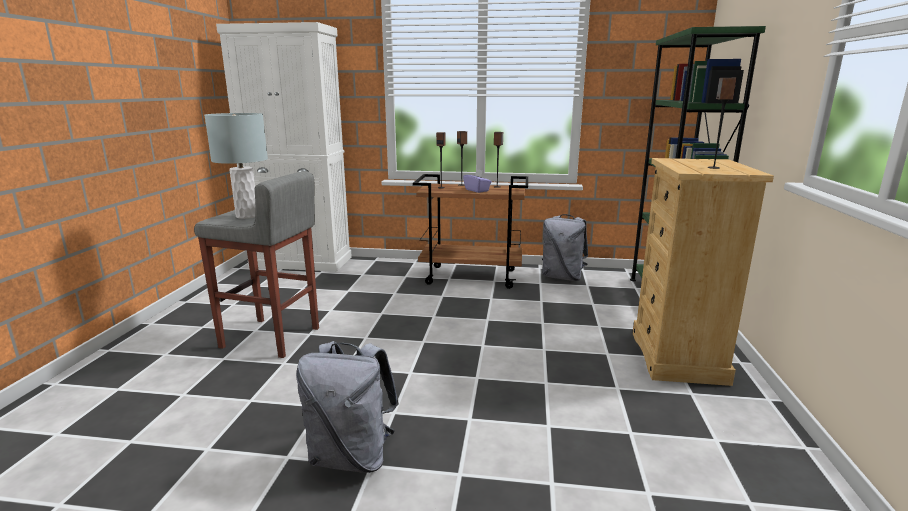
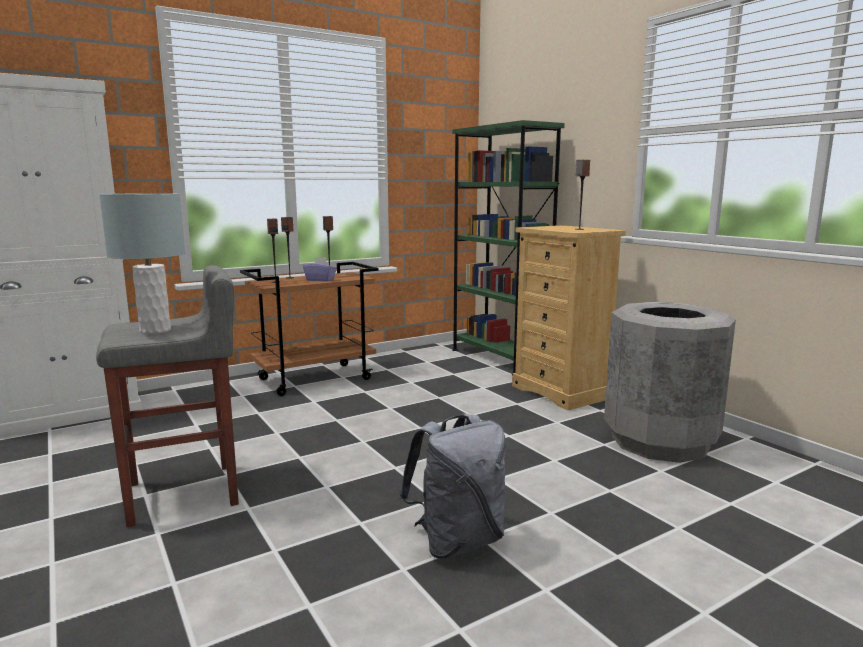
camera: 40 degrees left, 5 degrees down
grey backpack [542,214,588,281] -> none
none -> grey trash can [604,302,736,463]

